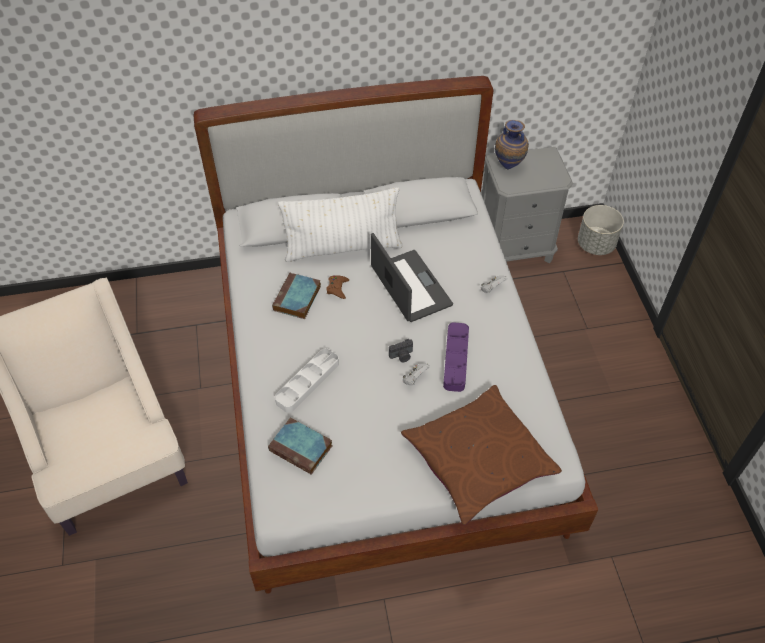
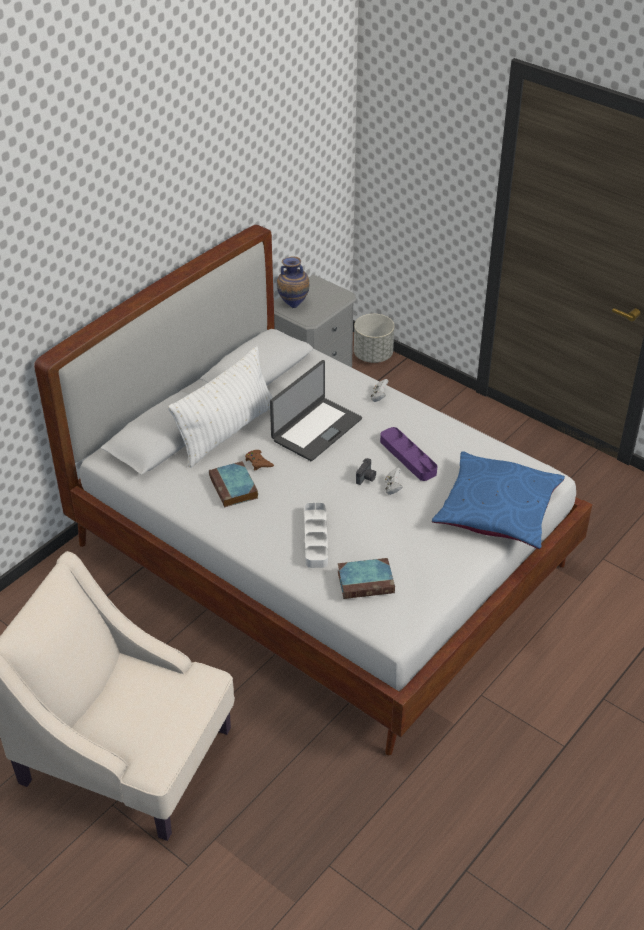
camera: 40 degrees left, 10 degrees down
laptop [371,233,453,322] -> laptop turned 105 degrees clockwise [270,360,362,461]
brown pillow [401,385,562,525] -> blue pillow [432,451,565,549]

